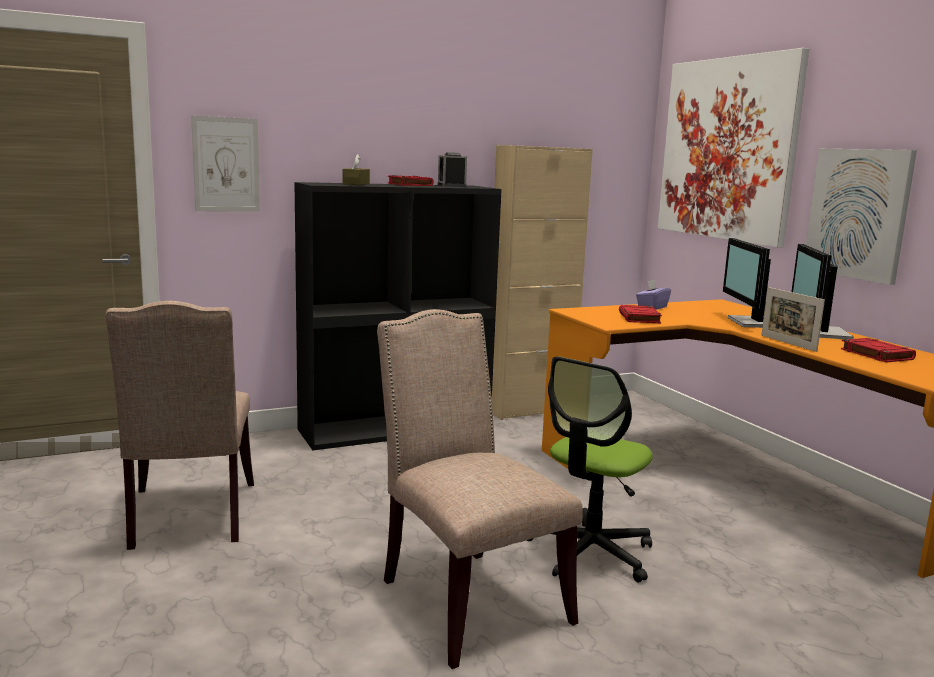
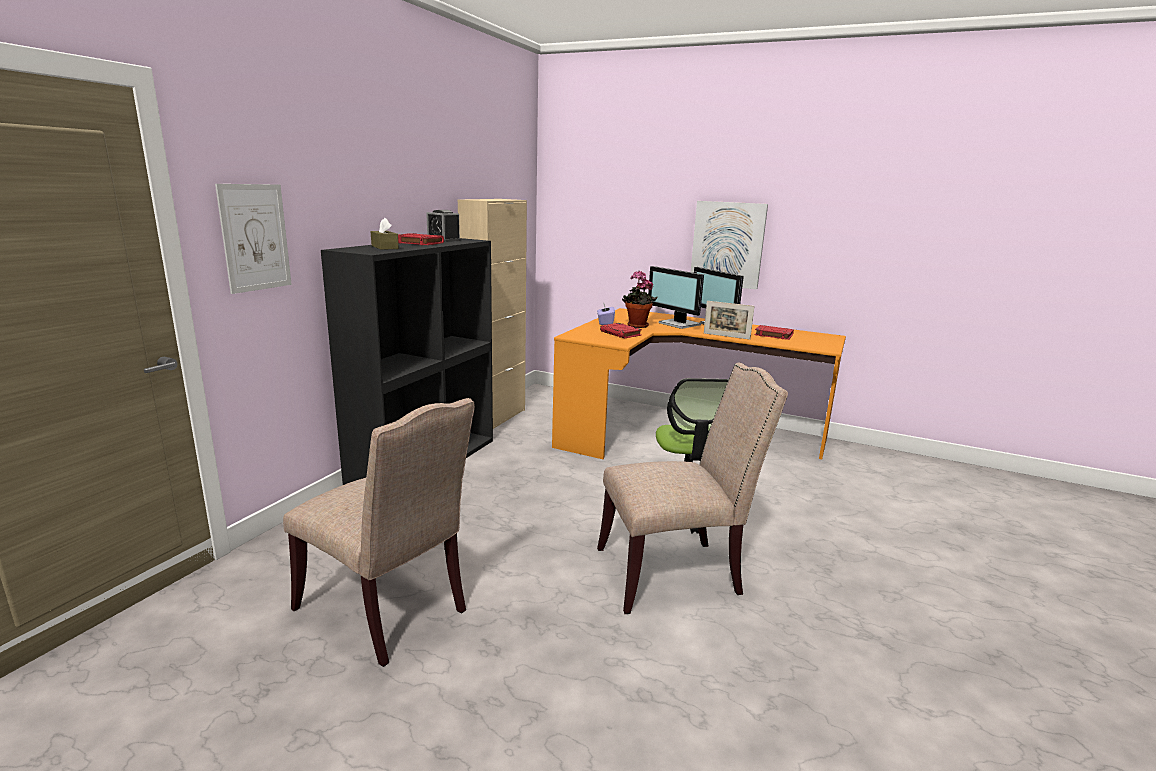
camera: 40 degrees left, 5 degrees up
beige chair [377,309,583,669] -> beige chair turned 150 degrees clockwise [597,362,788,614]
picture [658,48,809,247] -> none
none -> potted plant [622,271,658,328]

